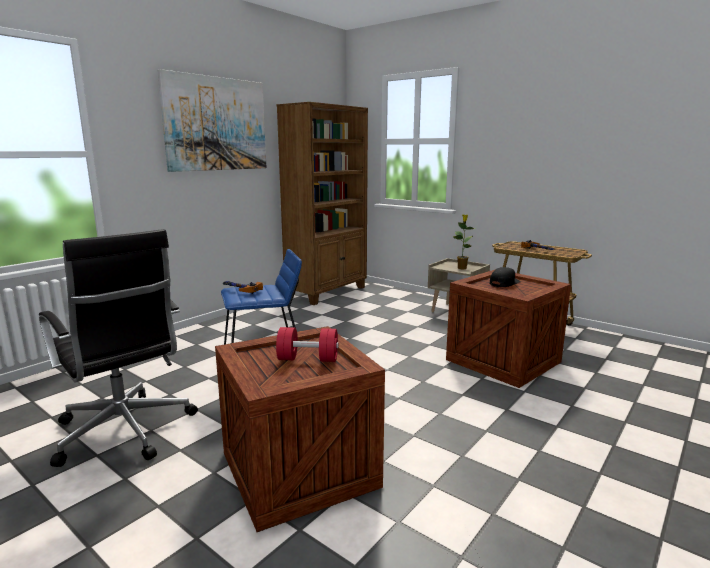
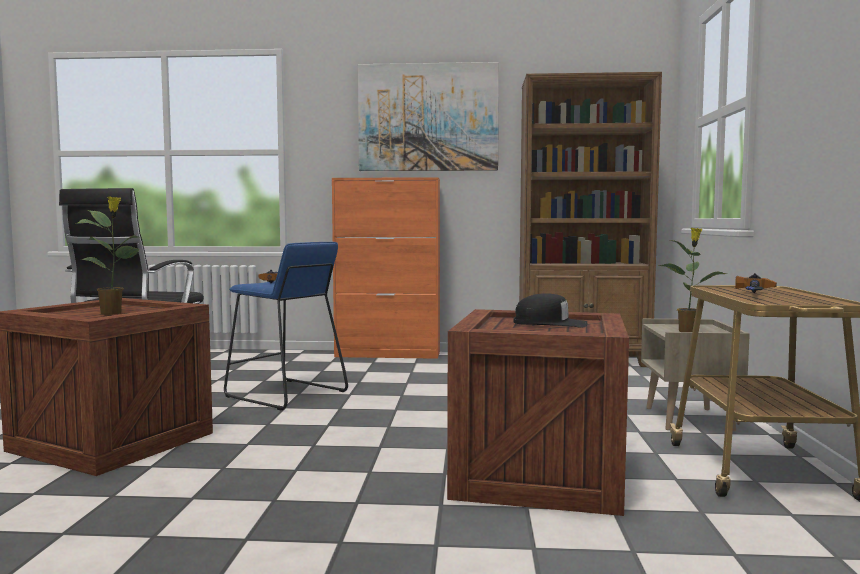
camera: 55 degrees right, 10 degrees down
red dumbbell [276,327,339,362] -> potted plant [76,197,139,315]
none -> orange cabinet [332,177,440,359]

